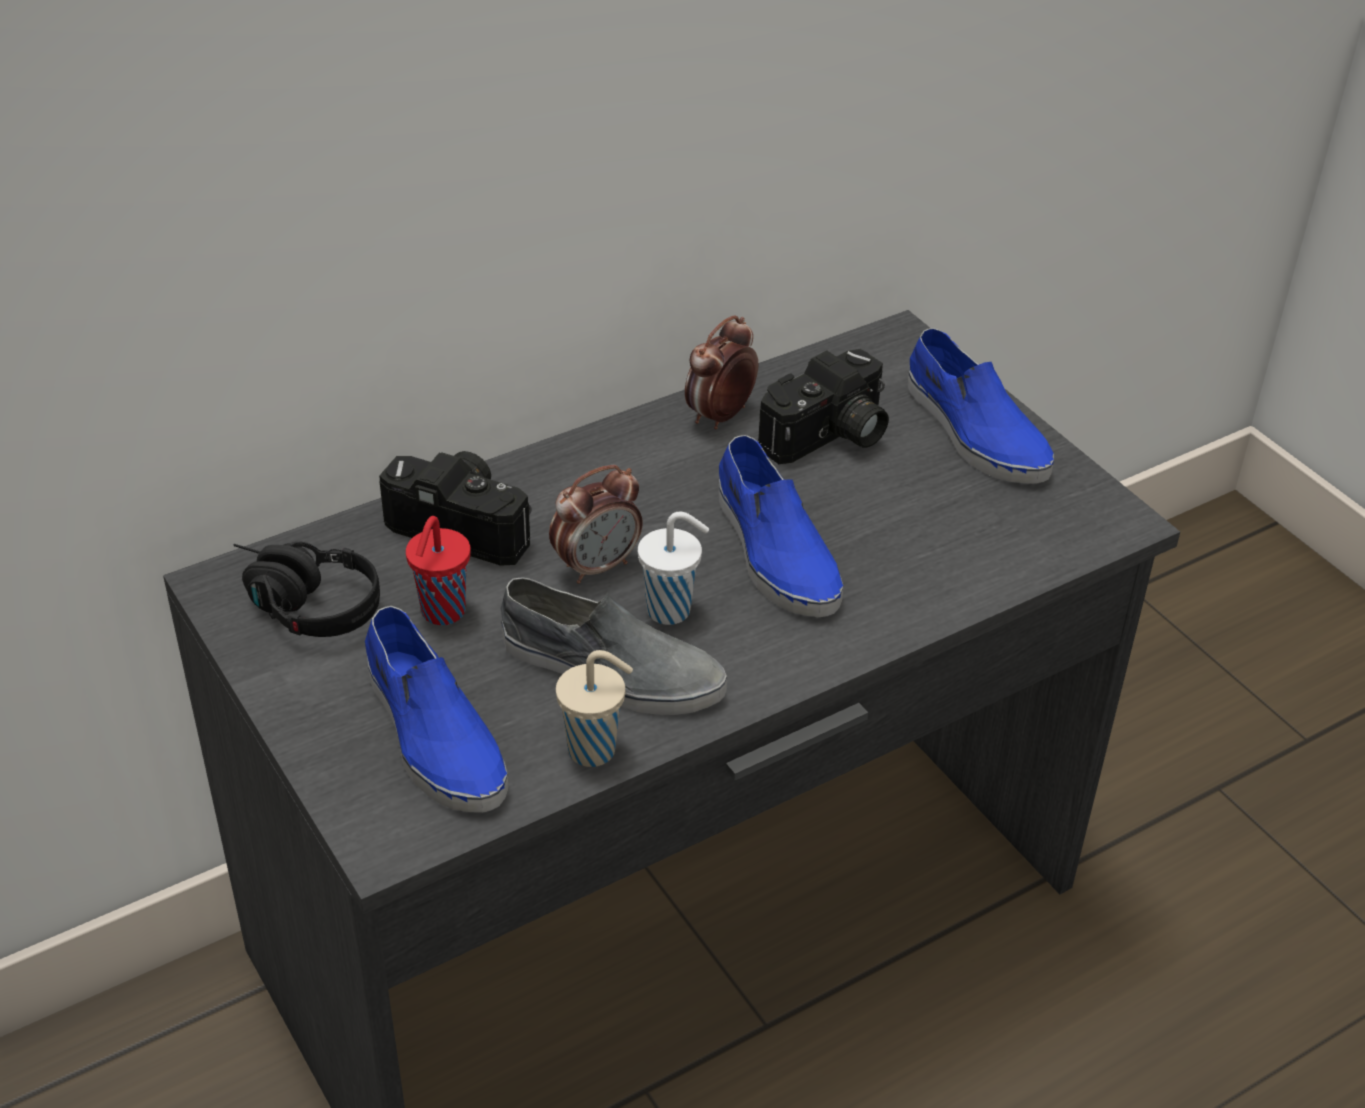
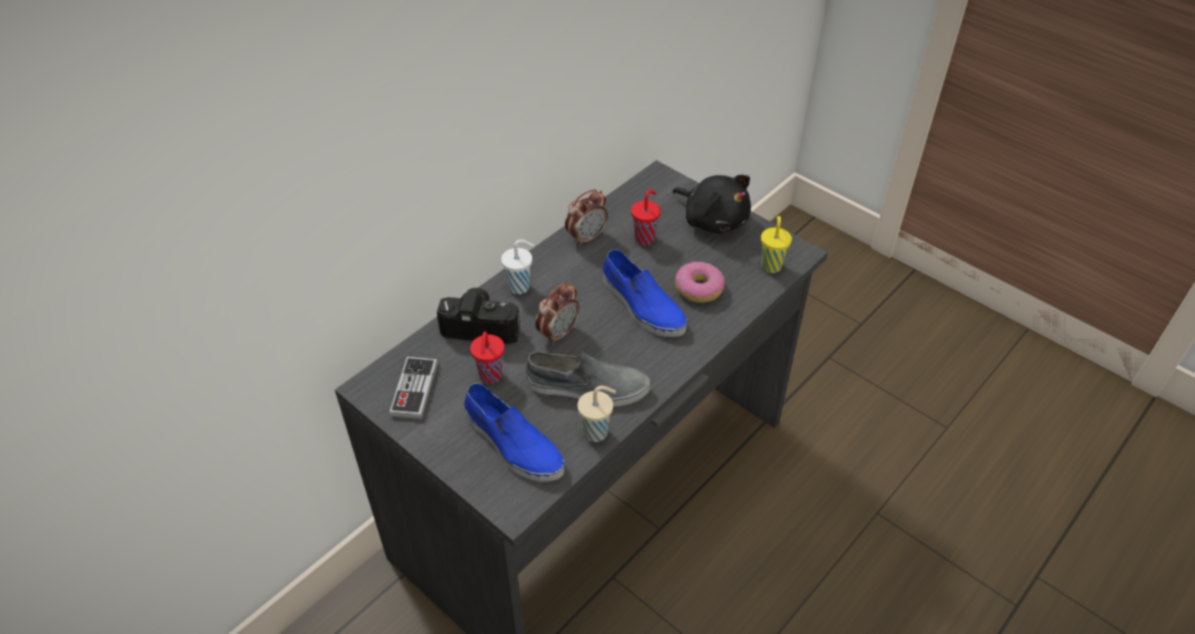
camera: 15 degrees left, 5 degrees up
black headphones [233,542,380,637] -> game controller [389,357,438,419]
white cup [638,512,709,625] -> white cup moved to [501,239,534,294]
alarm clock [685,315,758,429] -> alarm clock turned 150 degrees counterclockwise [565,189,608,247]
camera [758,349,889,464] -> red cup [631,190,661,245]
blue shoe [907,328,1054,484] -> black plush toy [673,175,751,233]
none -> donut [675,261,725,303]
none -> yellow cup [761,216,792,273]

